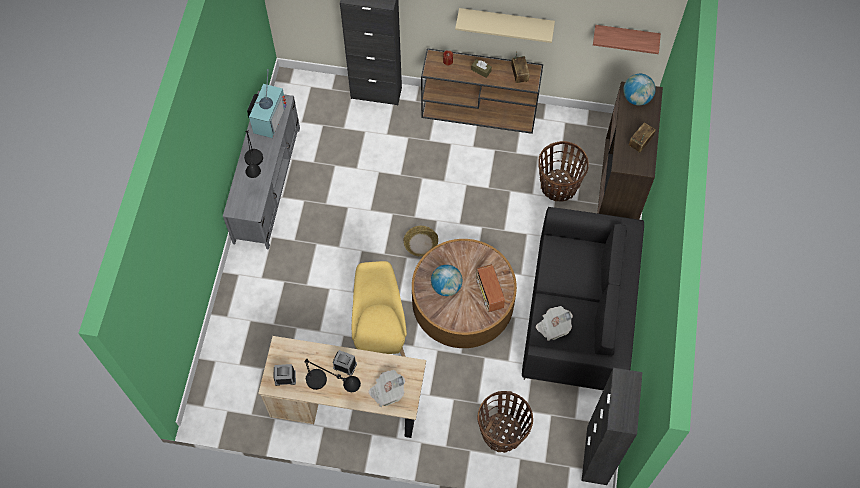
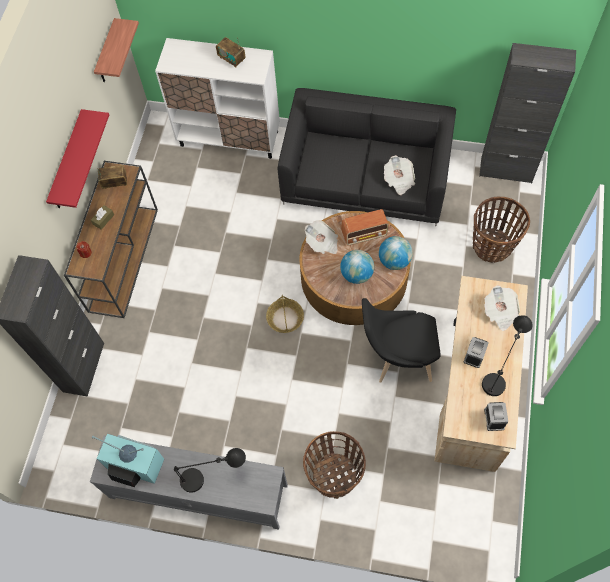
camera: 85 degrees left, 0 degrees up
yellow chair [352,261,407,357] -> black chair [362,298,441,383]
beige shelf [455,8,555,43] -> red shelf [46,109,109,208]
basket [538,141,589,202] -> basket moved to [303,431,366,499]
brown cabinet [597,81,663,220] -> white cabinet [155,38,280,159]
globe [623,74,656,105] -> globe moved to [379,236,413,270]
none -> newspaper [305,220,338,254]

